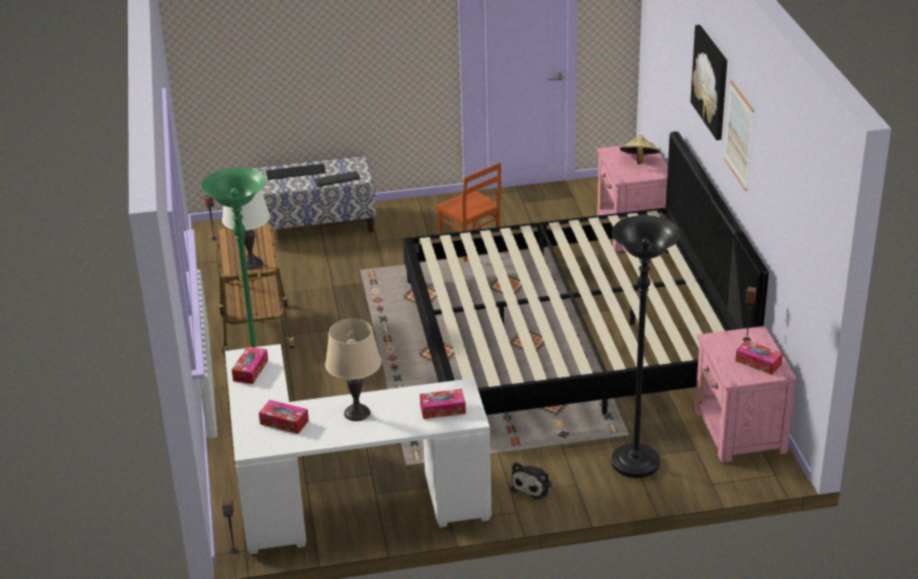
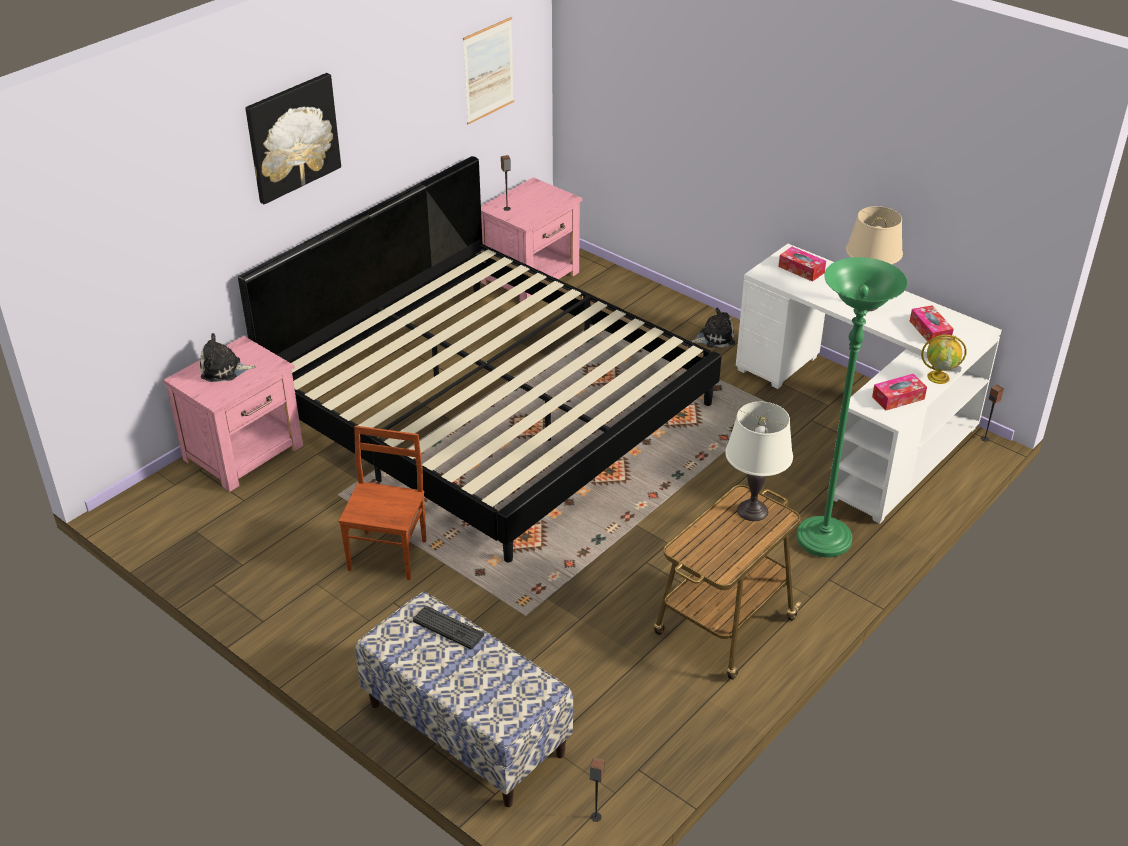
camera: 130 degrees left, 5 degrees up
keyboard [266,164,326,180] -> none
black floor lamp [611,215,681,478] -> none
beige hat [620,135,660,164] -> plush toy [200,333,256,382]
picture [724,80,754,191] -> picture moved to [463,17,514,124]
tissue box [735,340,783,375] -> none
none -> globe [921,335,967,384]

